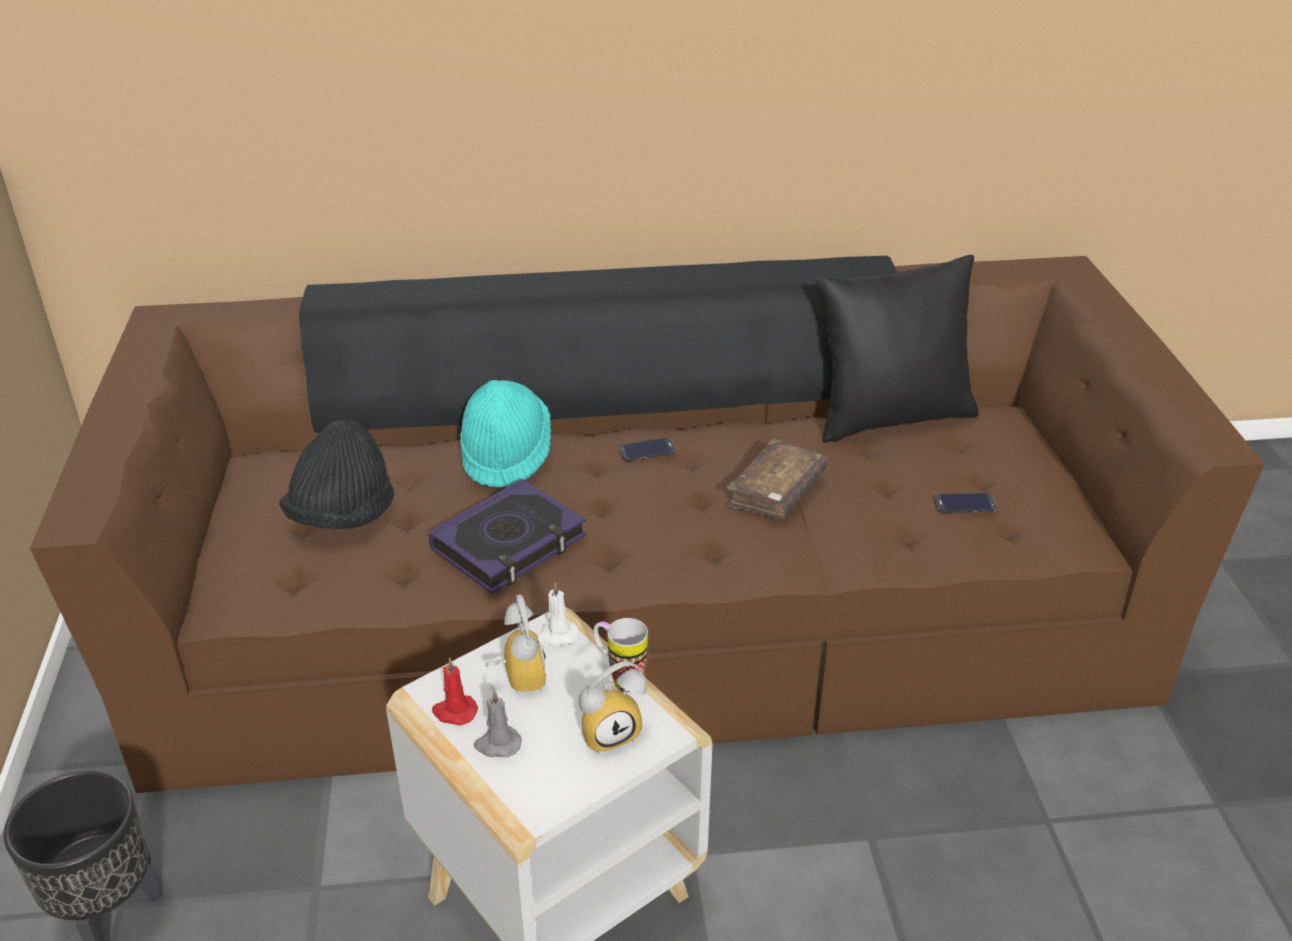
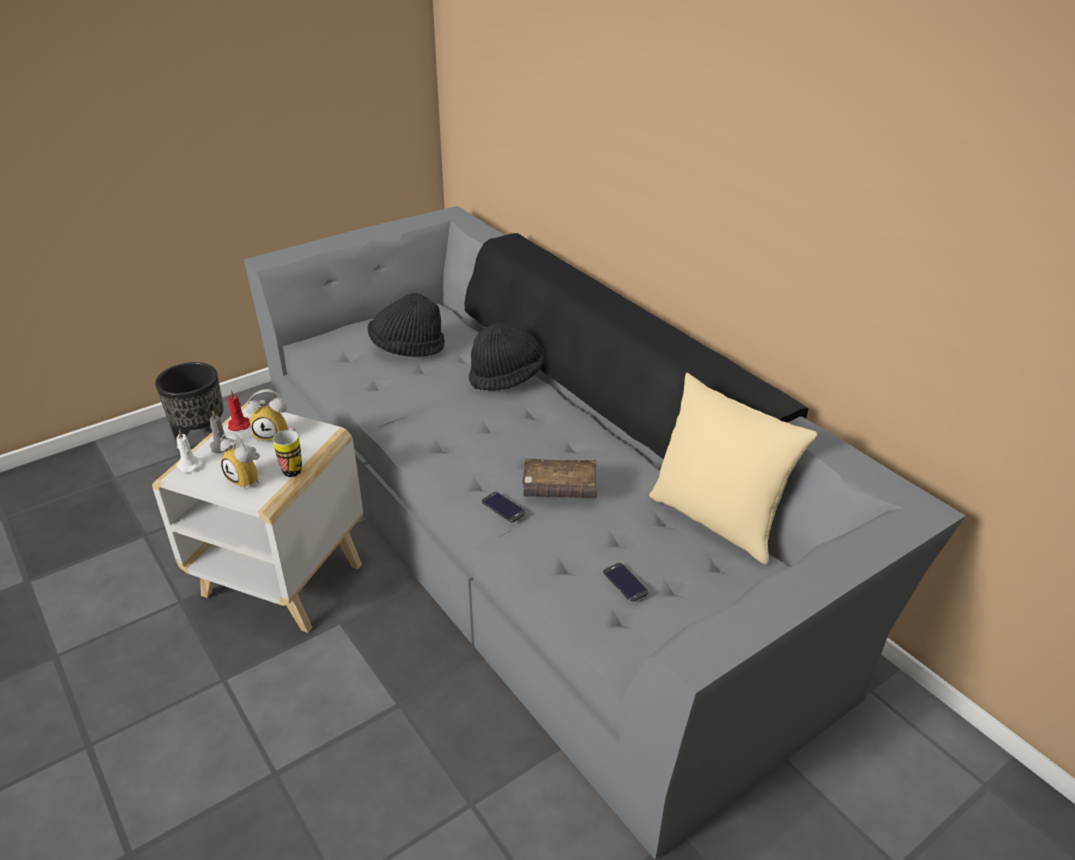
camera: 60 degrees right, 0 degrees up
brown sofa [30,256,1265,793] -> grey sofa [244,206,966,860]
book [429,479,586,593] -> none
turquoise hat [460,380,551,488] -> black hat [469,322,544,391]
alarm clock [485,595,546,692] -> alarm clock turned 45 degrees clockwise [247,389,288,442]
white candle [537,582,578,647] -> white candle moved to [176,429,203,473]
phone [619,437,676,461] -> phone moved to [482,492,525,522]
black pillow [816,255,979,443] -> beige pillow [649,373,817,565]

